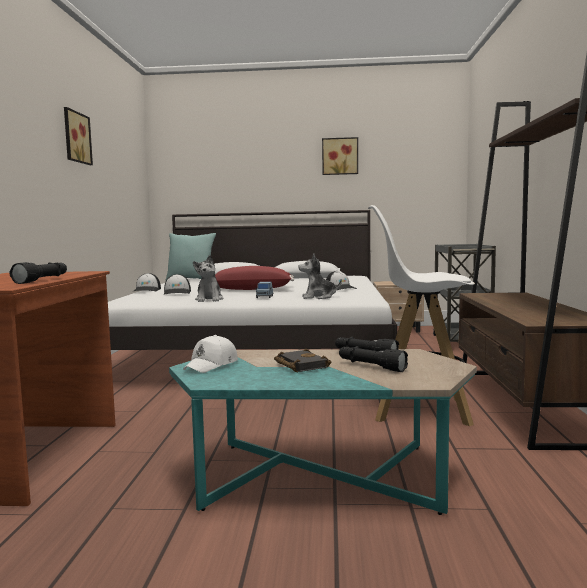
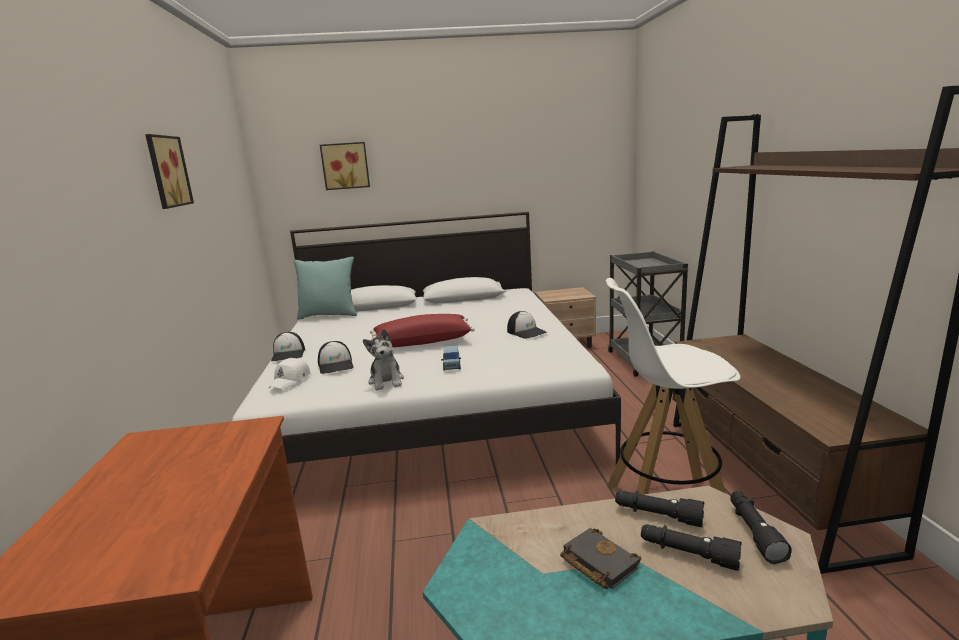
camera: 10 degrees left, 10 degrees up
black flashlight [9,262,67,284] -> black flashlight moved to [730,491,792,564]
white cap [183,335,238,373] -> white cap moved to [269,358,310,389]
plush toy [298,253,342,299] -> none
picture [322,137,358,175] -> picture moved to [320,142,370,190]

